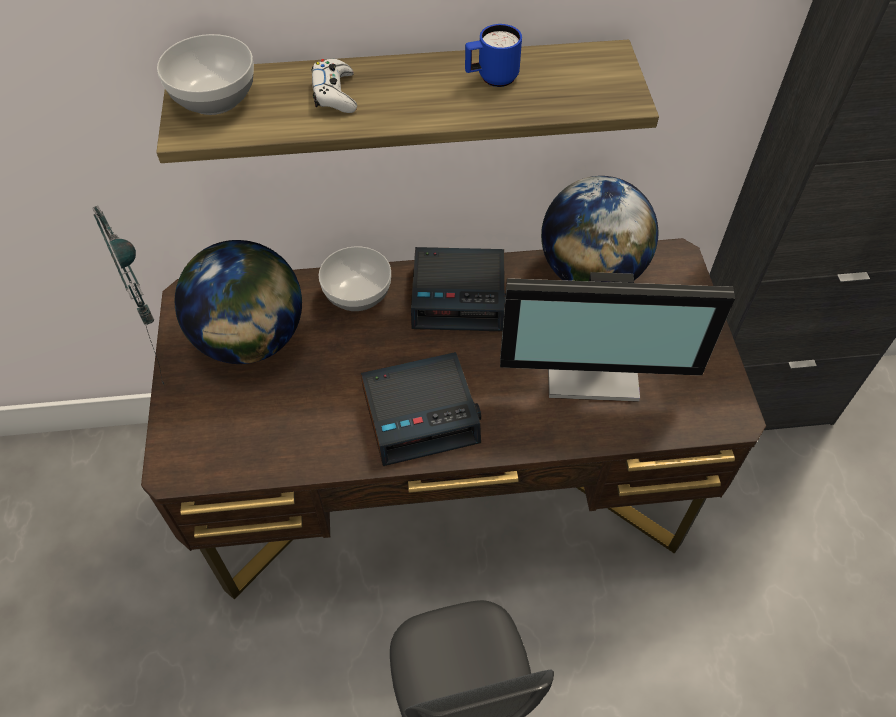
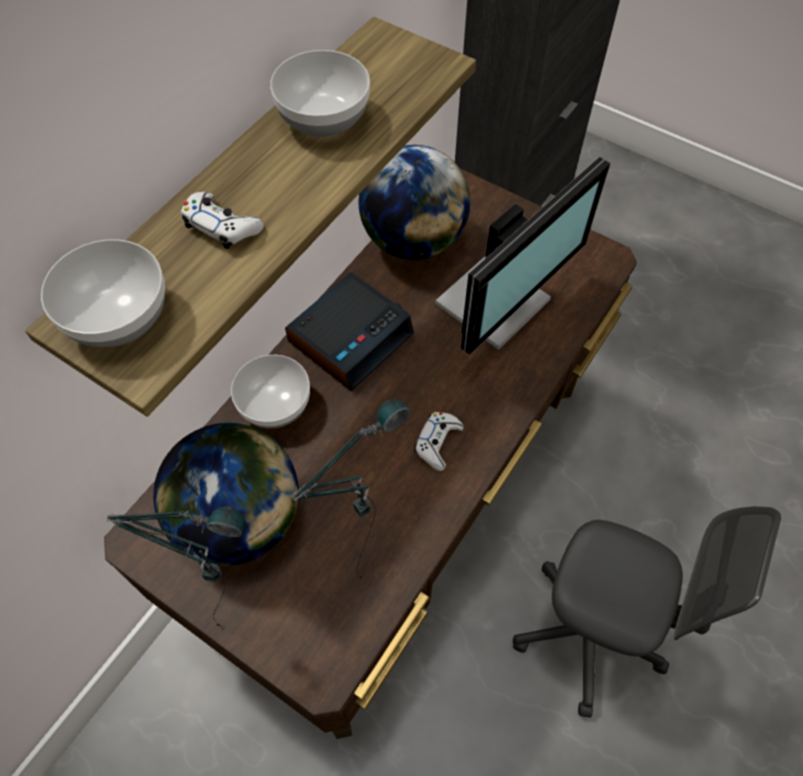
camera: 50 degrees left, 5 degrees up
alarm clock [360,352,481,466] -> white game controller [414,412,464,471]
blue mug [465,24,522,87] -> bowl [270,50,370,137]
none -> table lamp [291,399,410,579]

